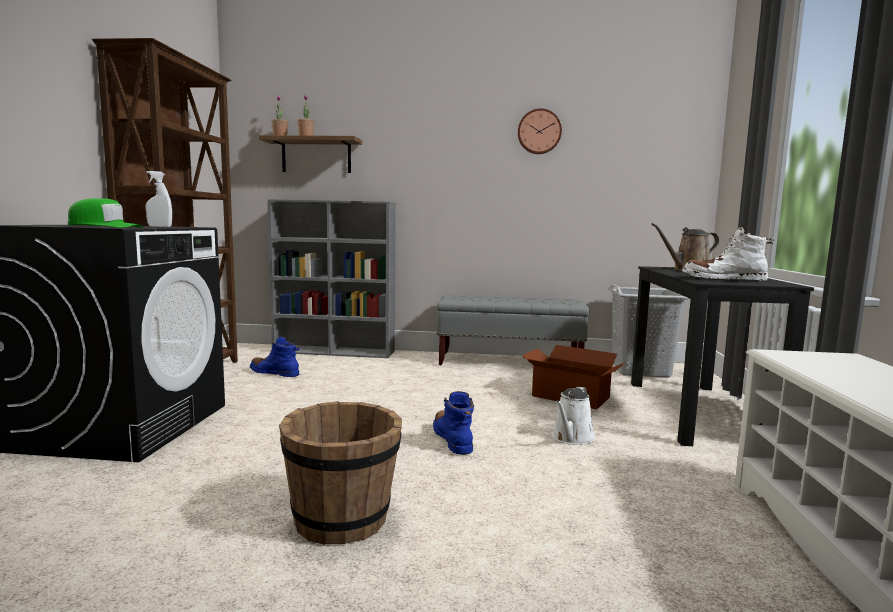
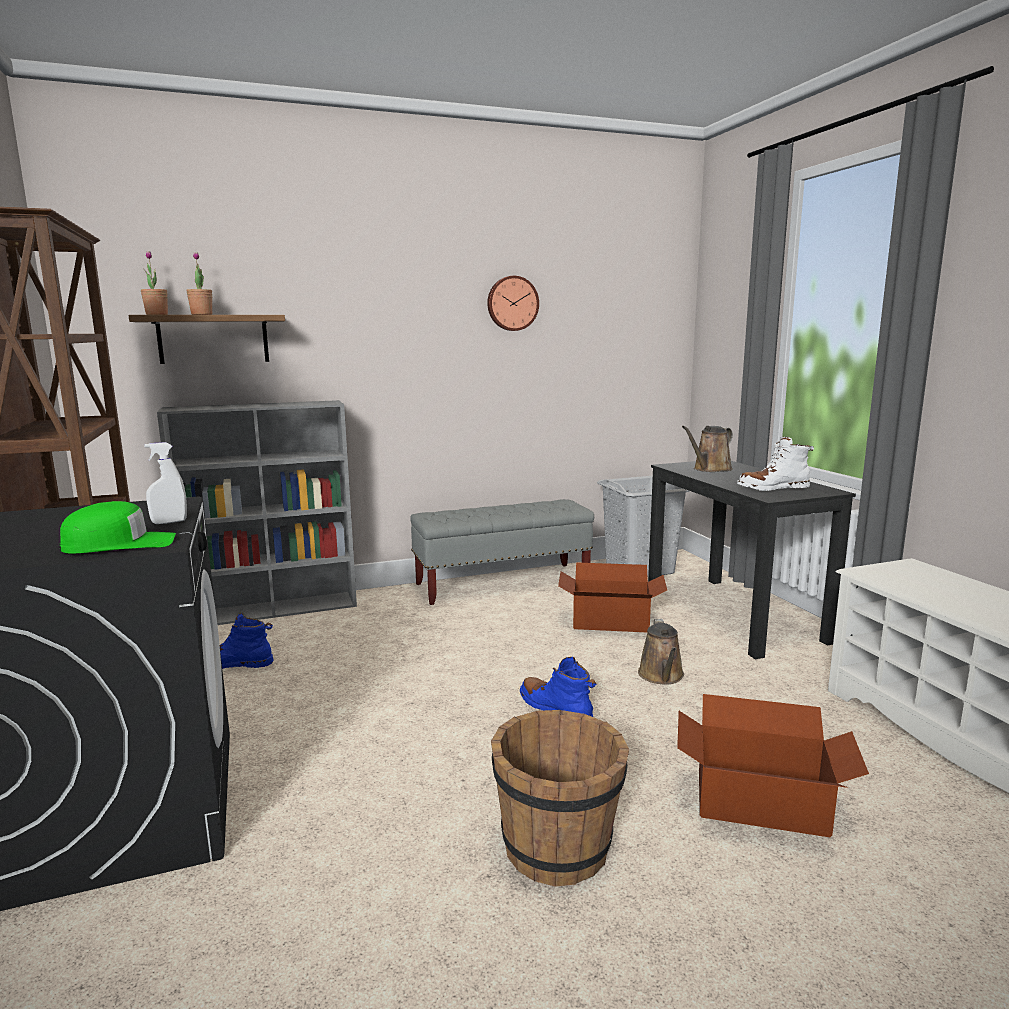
camera: 25 degrees left, 5 degrees up
white watering can [552,387,596,445] -> brown watering can [638,619,684,685]
none -> cardboard box [677,694,869,838]

